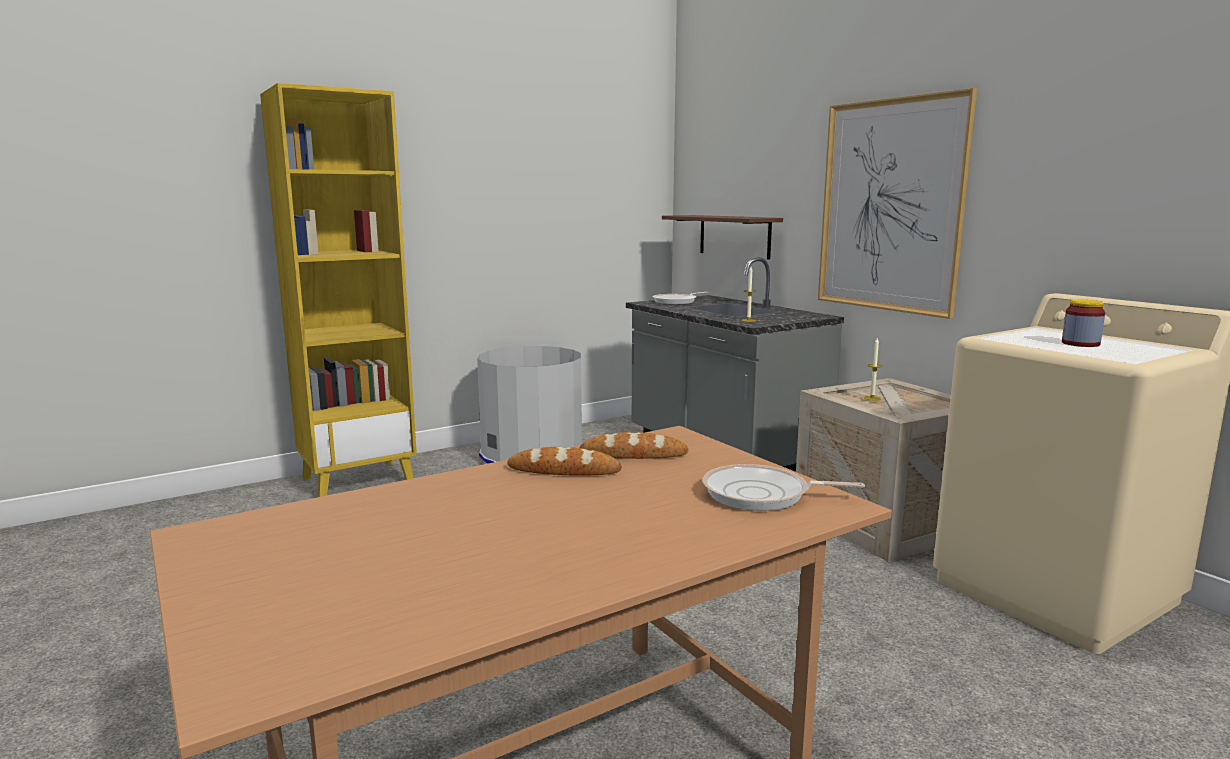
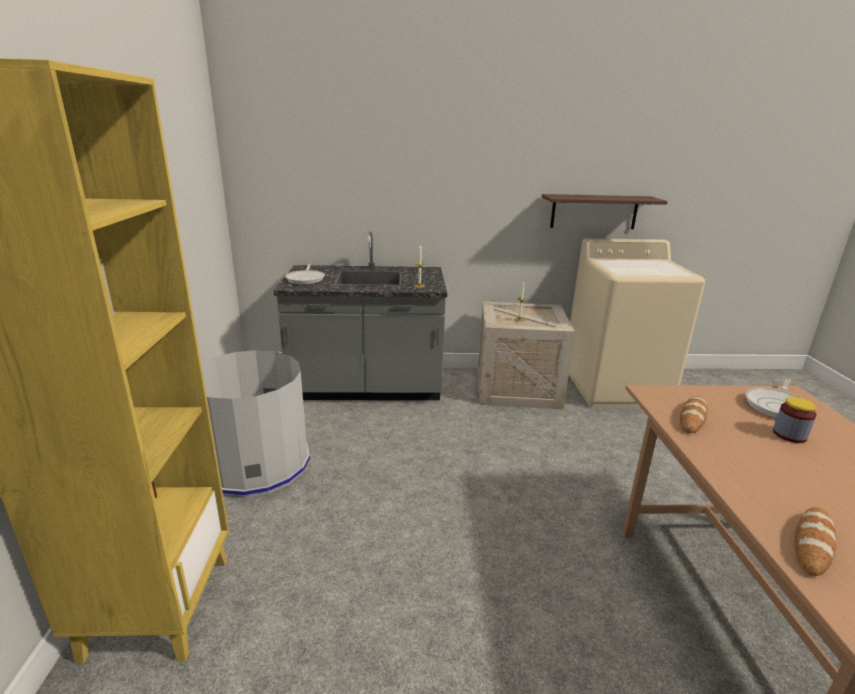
camera: 60 degrees left, 10 degrees up
bread [508,447,622,476] -> bread moved to [795,507,836,576]
brown shelf [662,215,783,260] -> brown shelf moved to [542,194,668,229]
picture [818,88,977,319] -> none
jar [1062,300,1105,347] -> jar moved to [773,397,816,443]

